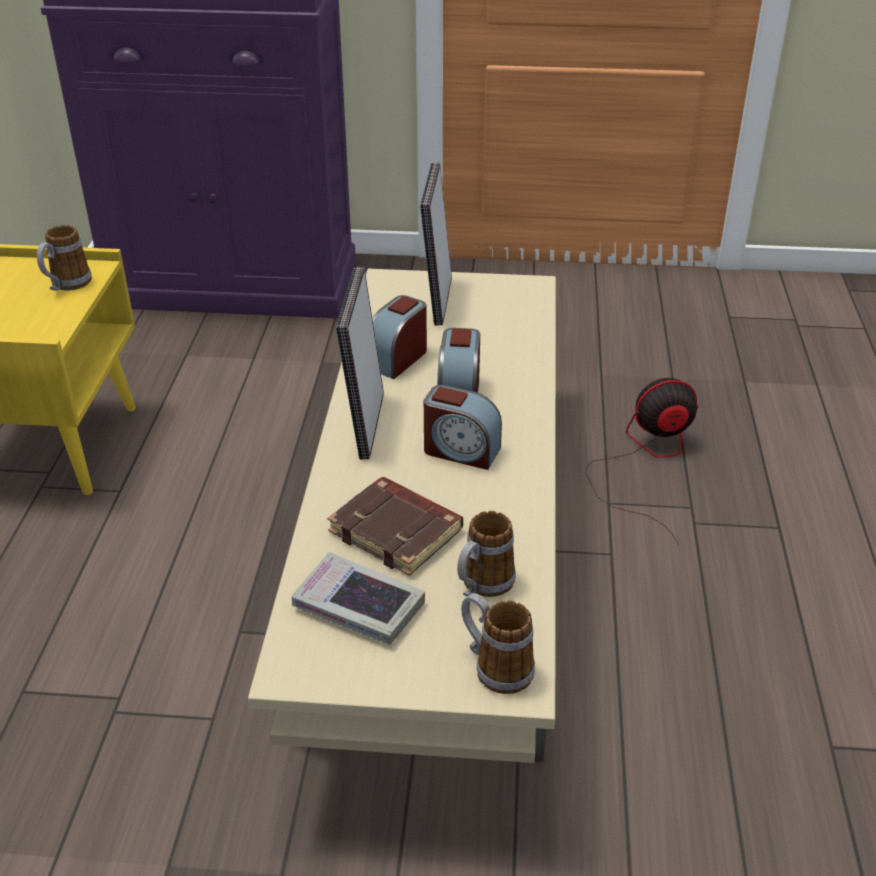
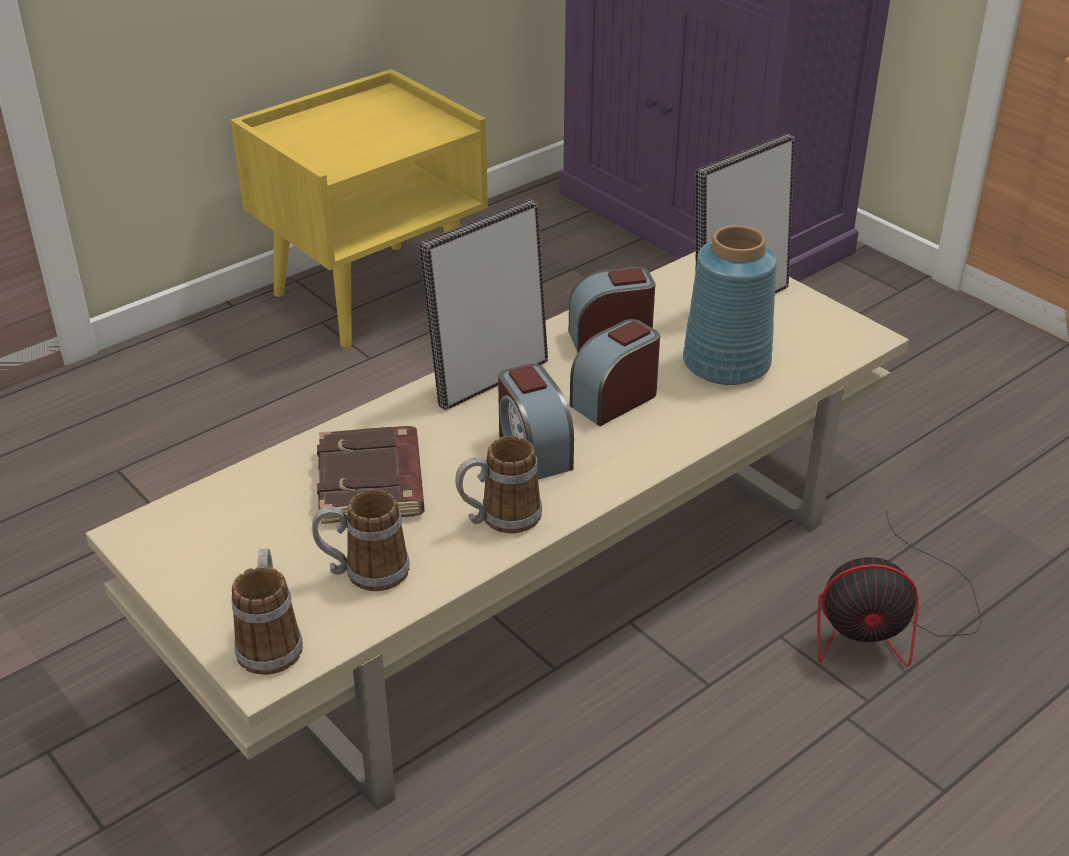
camera: 45 degrees right, 0 degrees up
mug [37,225,92,291] -> mug moved to [455,436,542,533]
book [292,552,425,645] -> none
fan [586,378,699,545] -> fan turned 150 degrees clockwise [817,510,982,667]
none -> blue vase [683,225,777,385]

